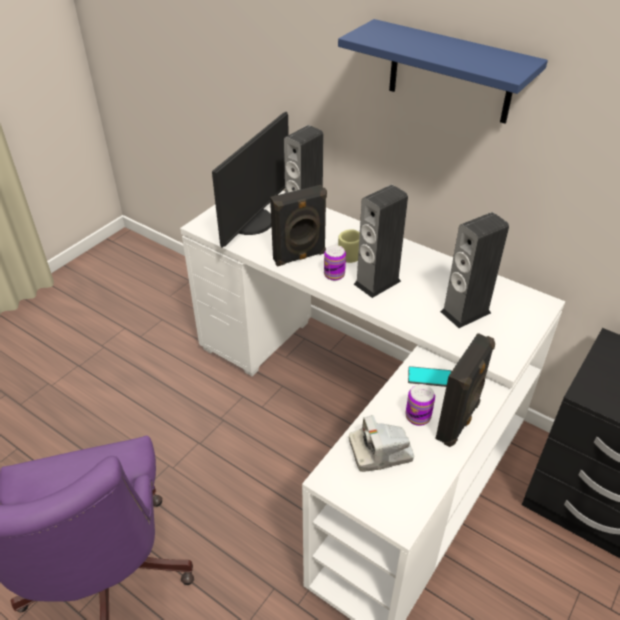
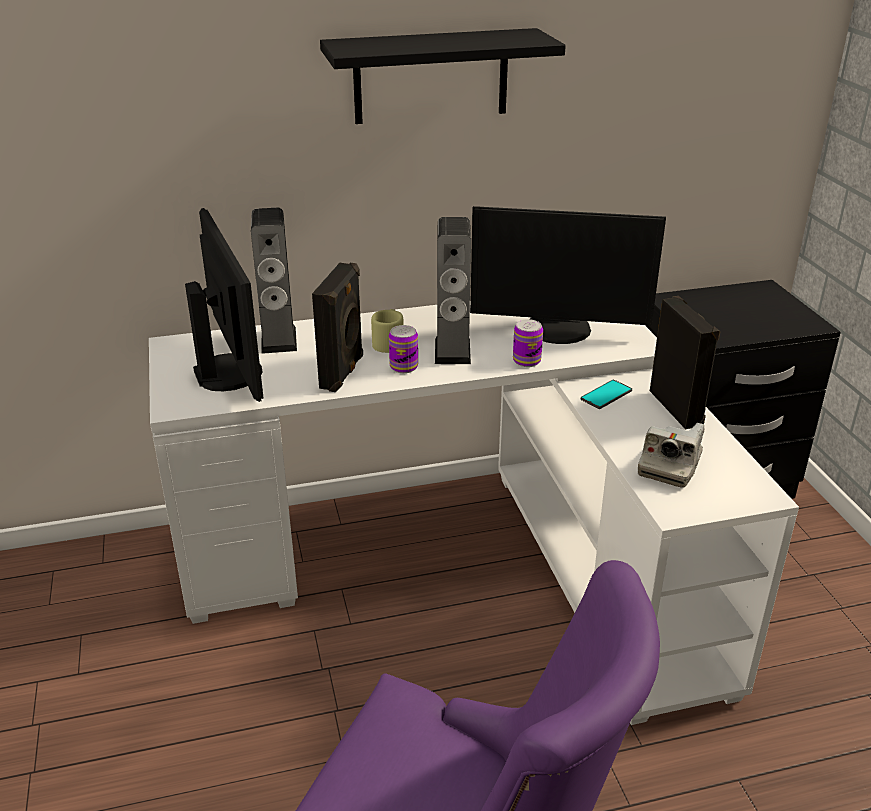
camera: 50 degrees left, 10 degrees down
blue shelf [338,19,548,124] -> black shelf [320,28,566,124]
can [406,384,435,426] -> can moved to [513,319,543,367]
speaker [440,212,509,328] -> monitor [470,206,666,344]

